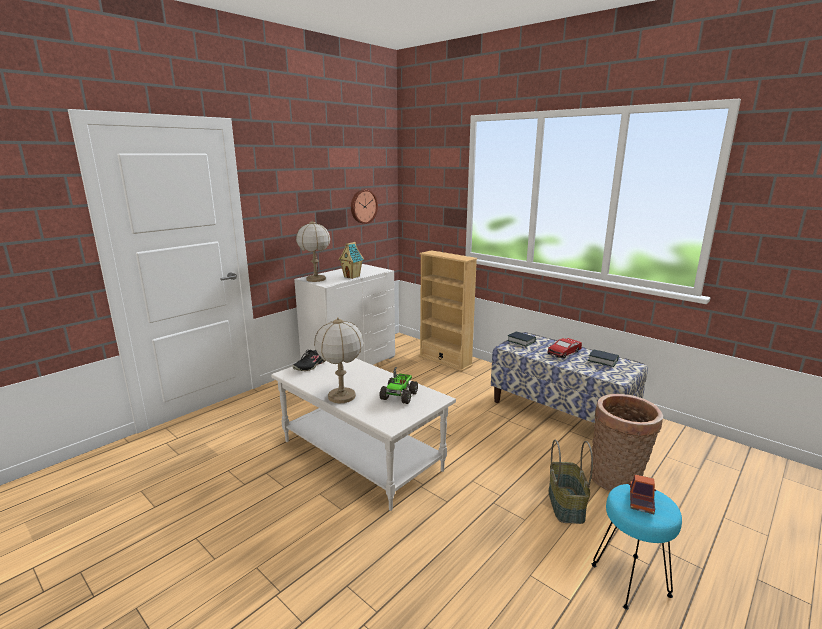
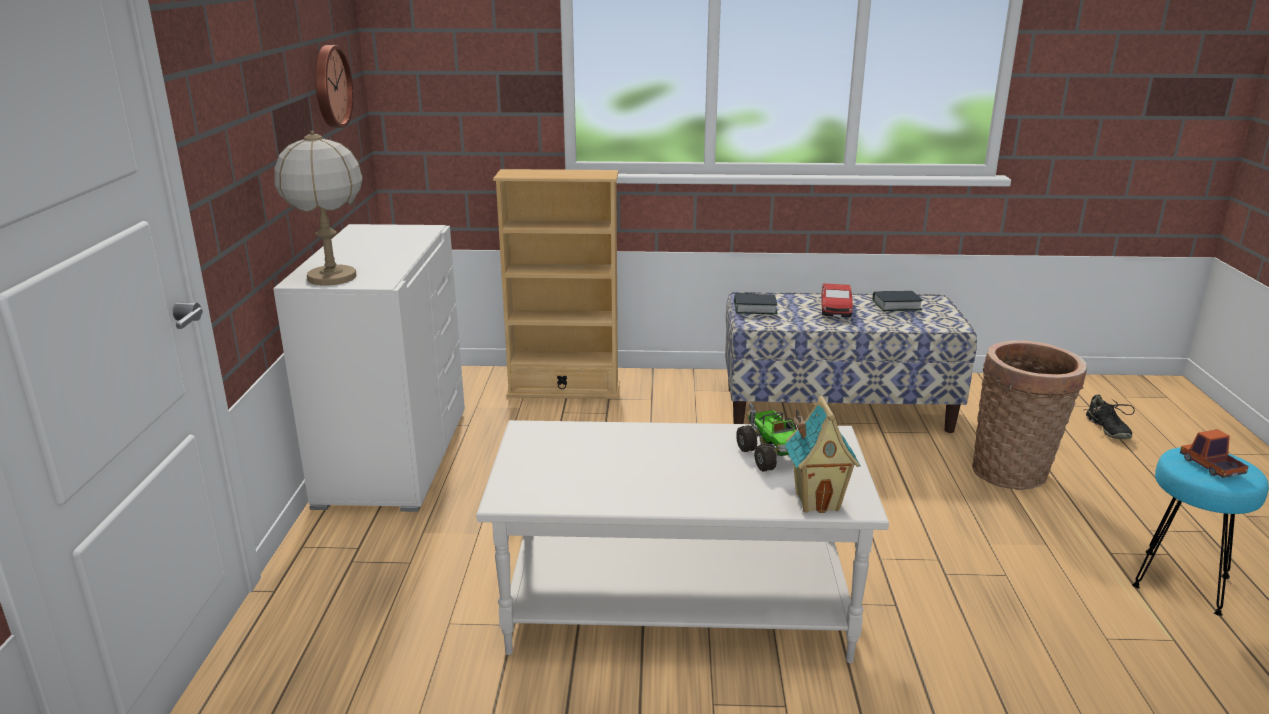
camera: 40 degrees left, 5 degrees up
black shoe [293,350,325,371] -> black shoe moved to [1085,394,1135,439]
table lamp [314,317,363,403] -> none
toy house [338,242,364,279] -> toy house moved to [785,396,861,513]
basket [548,440,593,524] -> none

